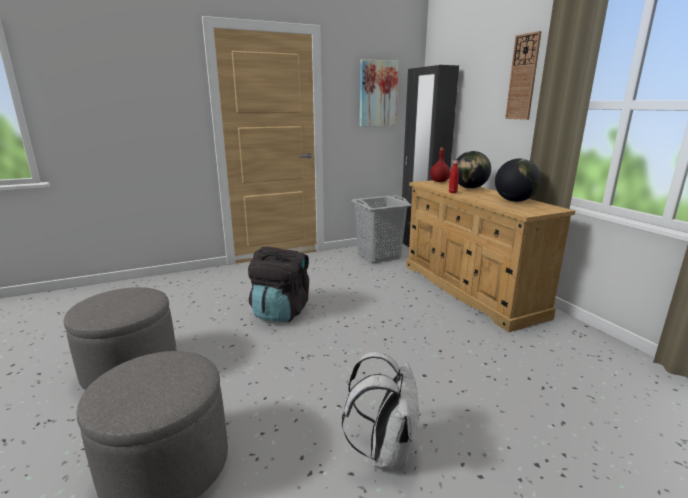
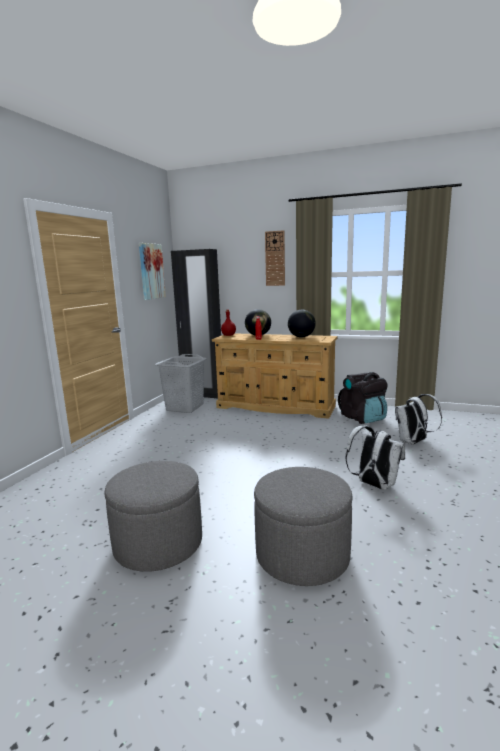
camera: 45 degrees left, 5 degrees down
black backpack [248,246,309,322] -> black backpack moved to [338,372,387,424]
none -> white backpack [395,394,442,445]

